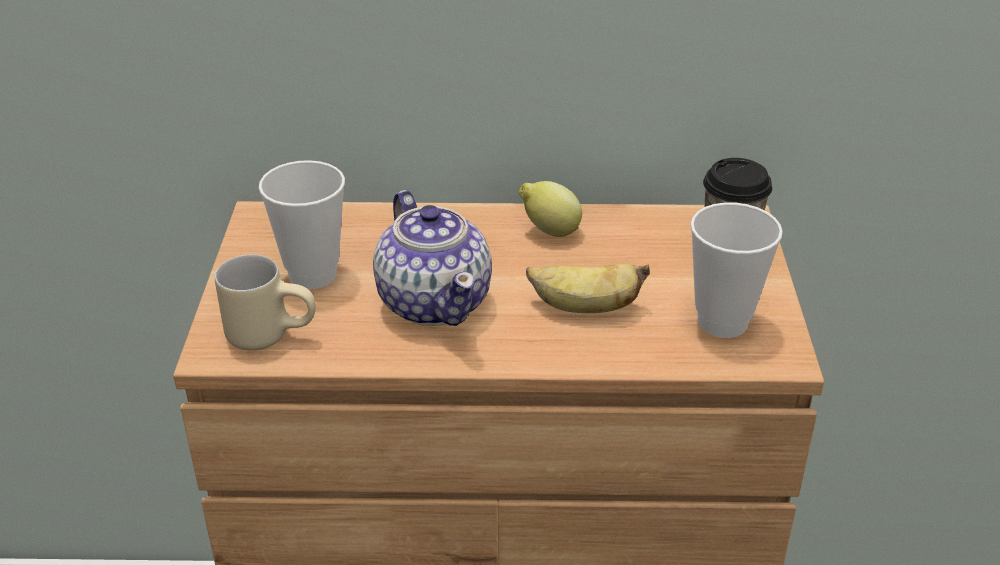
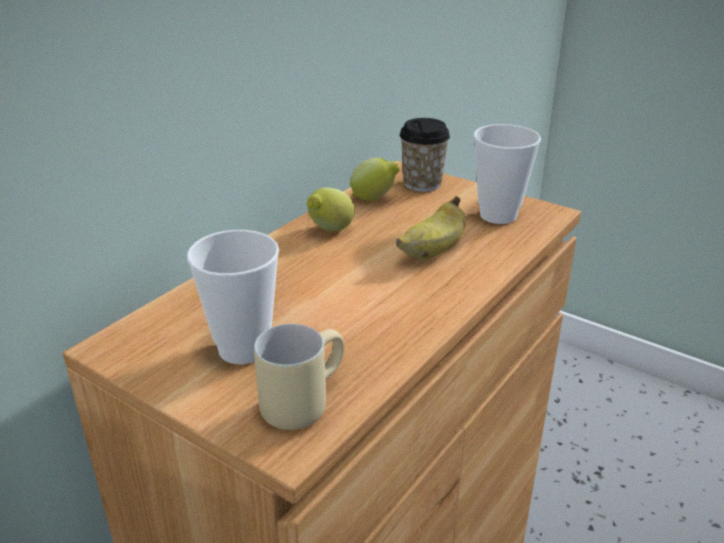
camera: 55 degrees left, 5 degrees down
teapot [373,190,492,326] -> none
none -> lemon [350,158,400,201]

